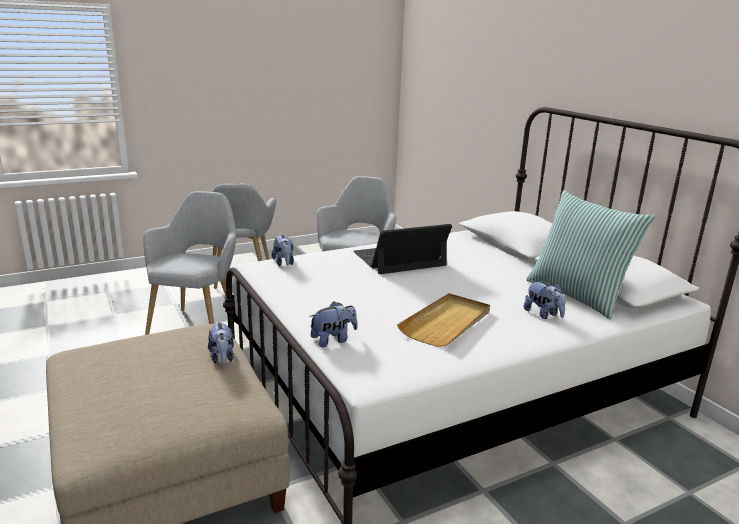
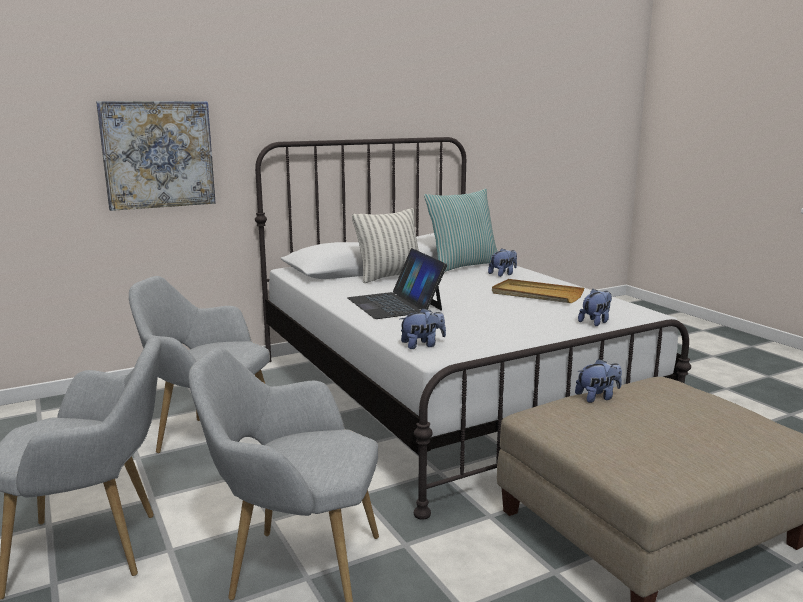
camera: 90 degrees left, 5 degrees down
plush toy [309,301,357,347] -> plush toy turned 75 degrees clockwise [578,289,612,326]
none -> picture [96,101,216,211]
none -> pillow [352,208,419,283]

